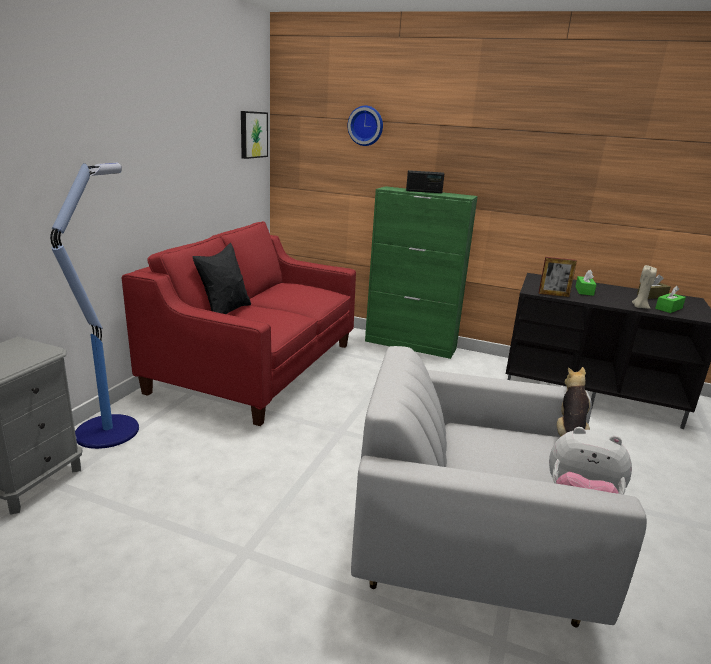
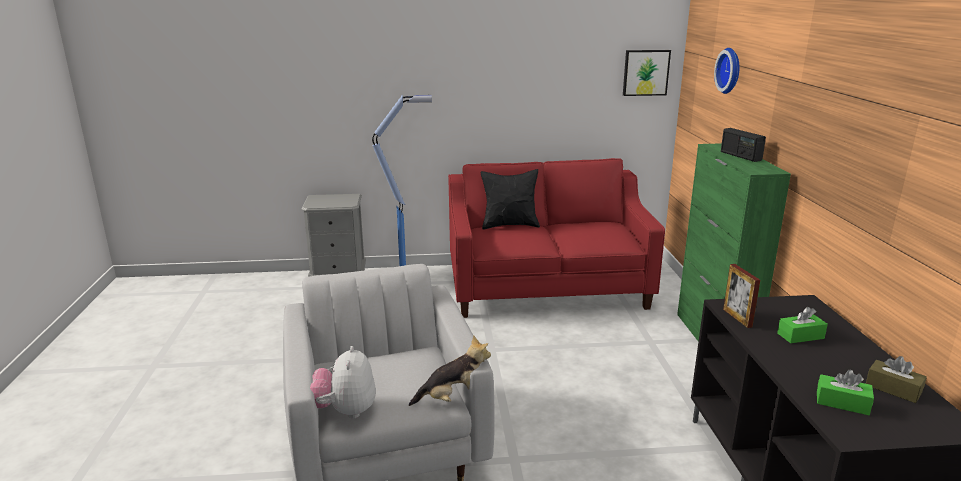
camera: 65 degrees right, 0 degrees up
beige candle [632,265,657,309] -> none

